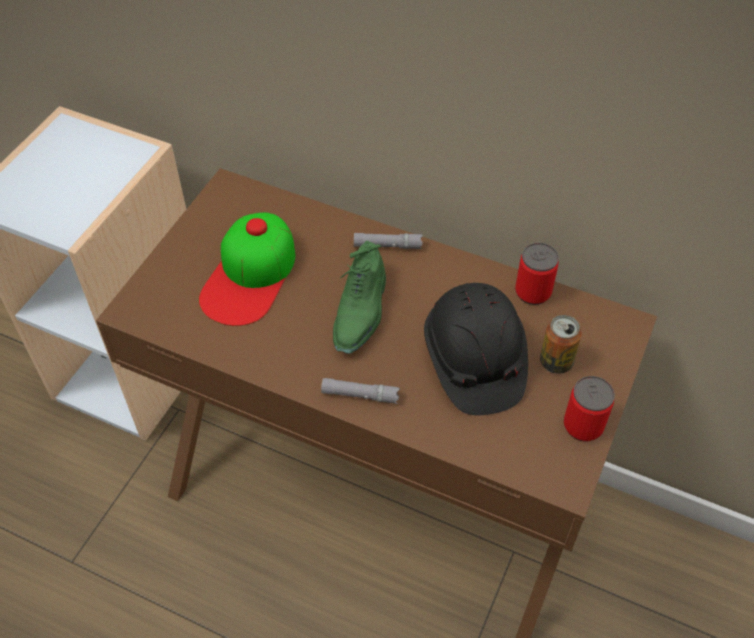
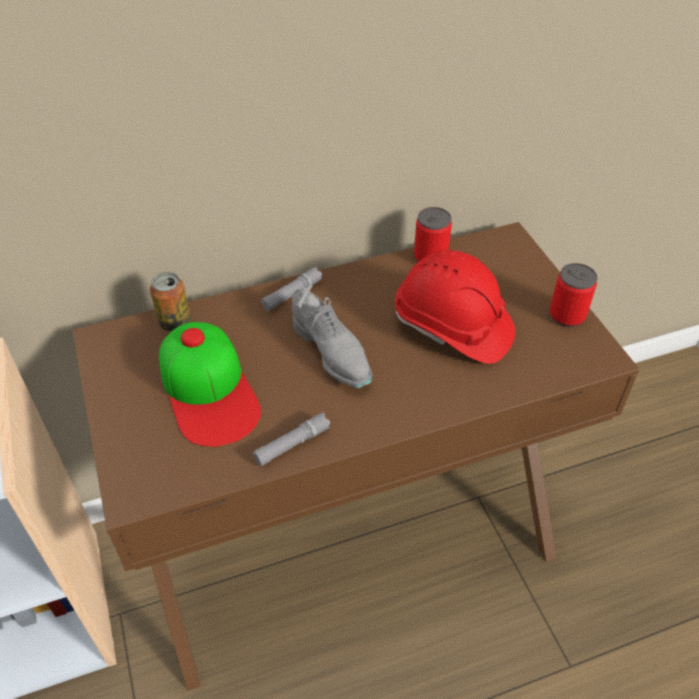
camera: 45 degrees left, 5 degrees down
grey flashlight [321,378,400,404] -> grey flashlight moved to [253,413,330,467]
green shoe [333,241,386,354] -> grey shoe [292,284,373,389]
black hard hat [424,283,528,415] -> red hard hat [395,250,515,364]
can [540,315,582,374] -> can moved to [150,272,191,331]

